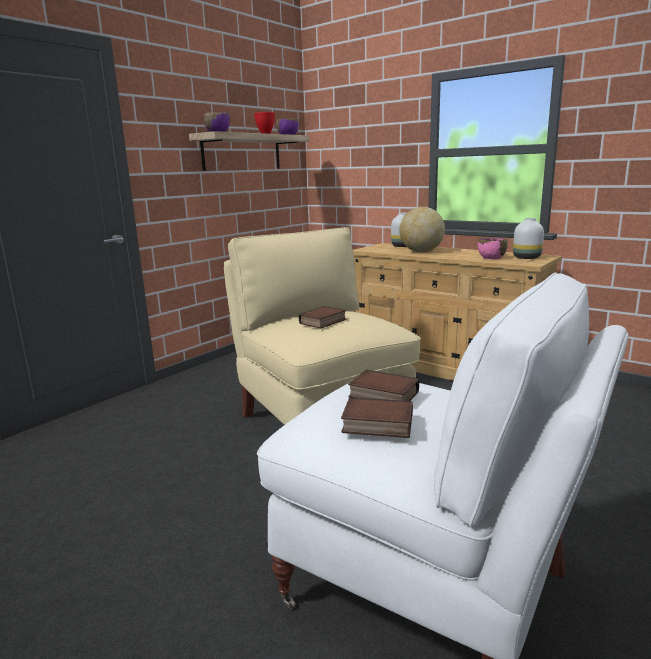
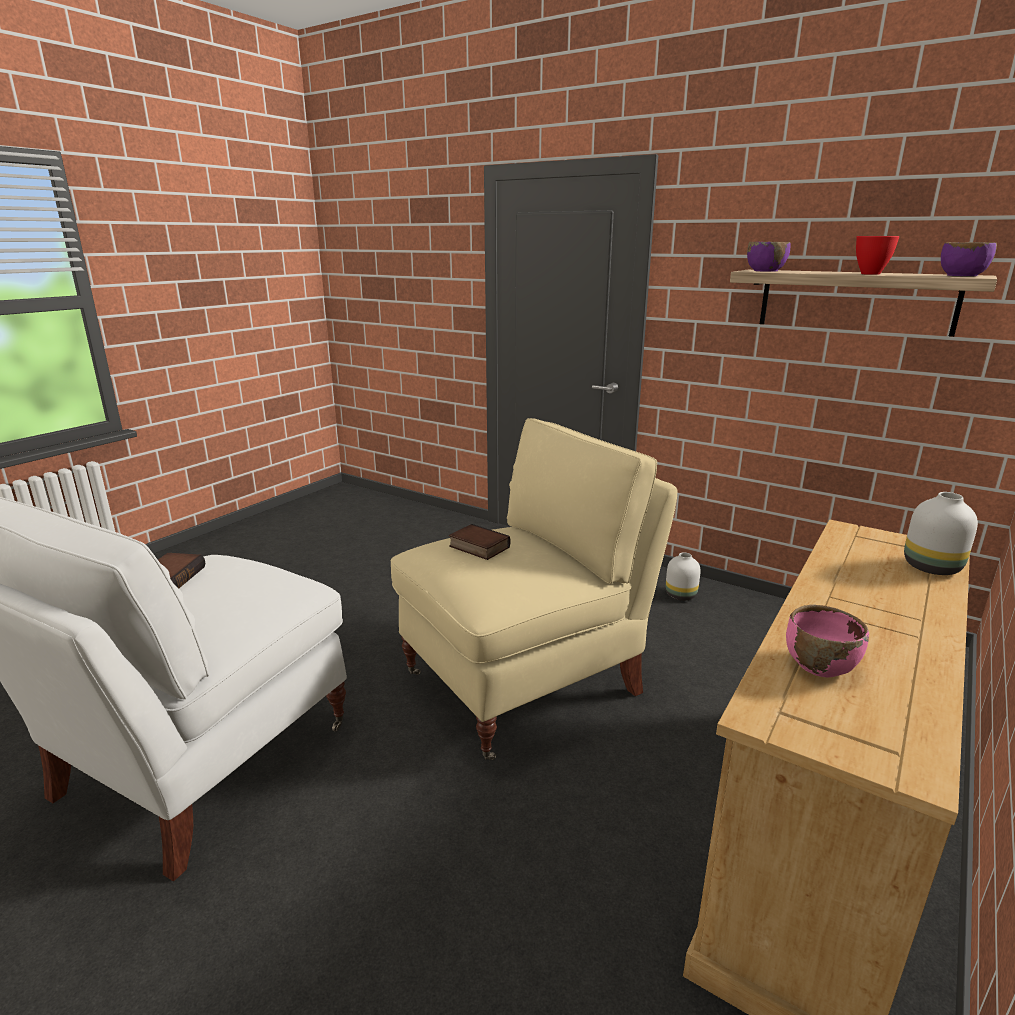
camera: 85 degrees right, 5 degrees up
book [348,370,419,401] -> none
globe [399,207,445,252] -> none
white vase [513,218,544,259] -> white vase moved to [666,552,701,601]

